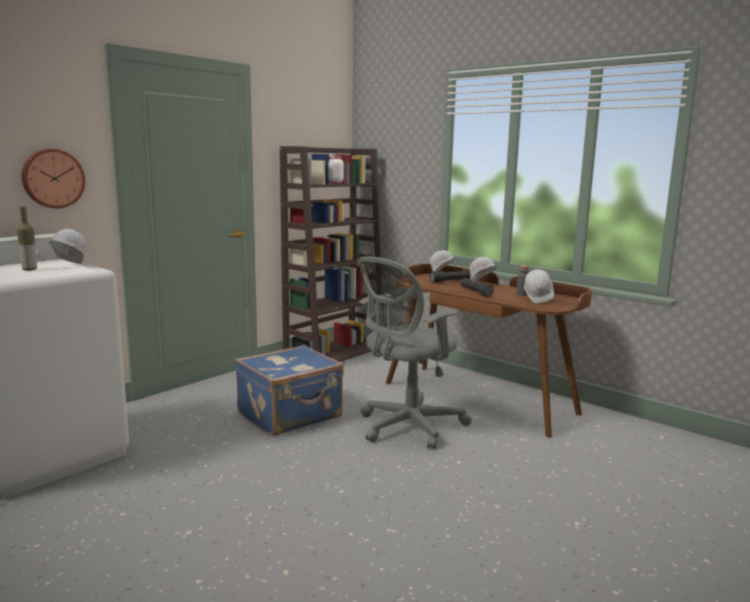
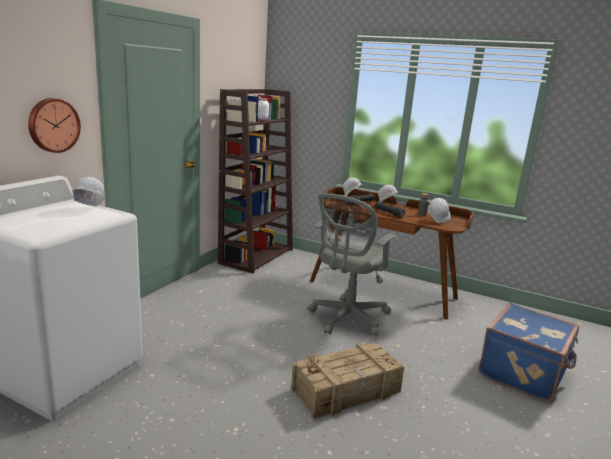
camera: 15 degrees left, 5 degrees up
bottle [17,207,37,271] -> none
blue suitcase [235,345,344,436] -> blue suitcase moved to [479,302,579,401]
none -> crate [291,342,404,419]

